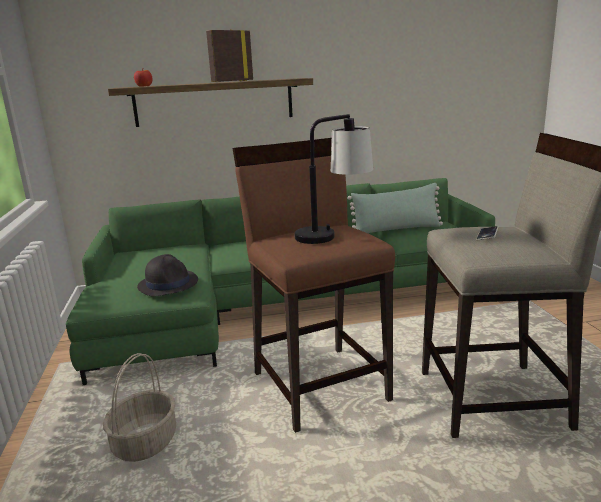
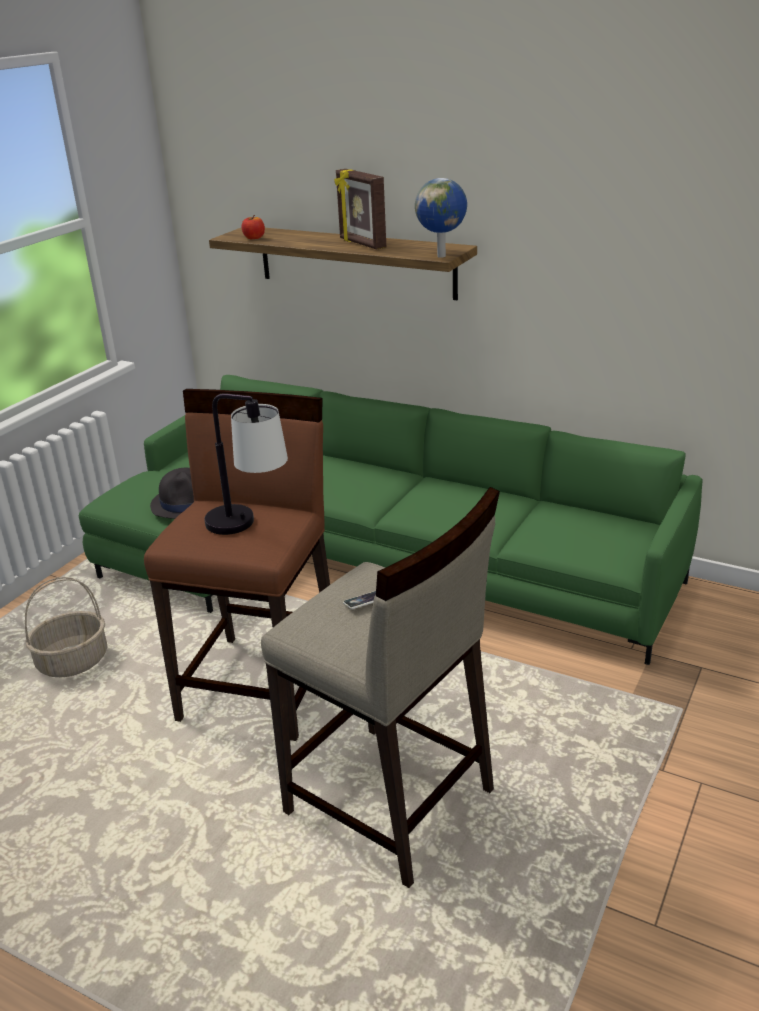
camera: 40 degrees right, 10 degrees up
picture frame [206,29,253,82] -> picture frame turned 120 degrees counterclockwise [334,169,386,250]
green pillow [347,183,443,233] -> none
none -> globe [415,178,467,258]

